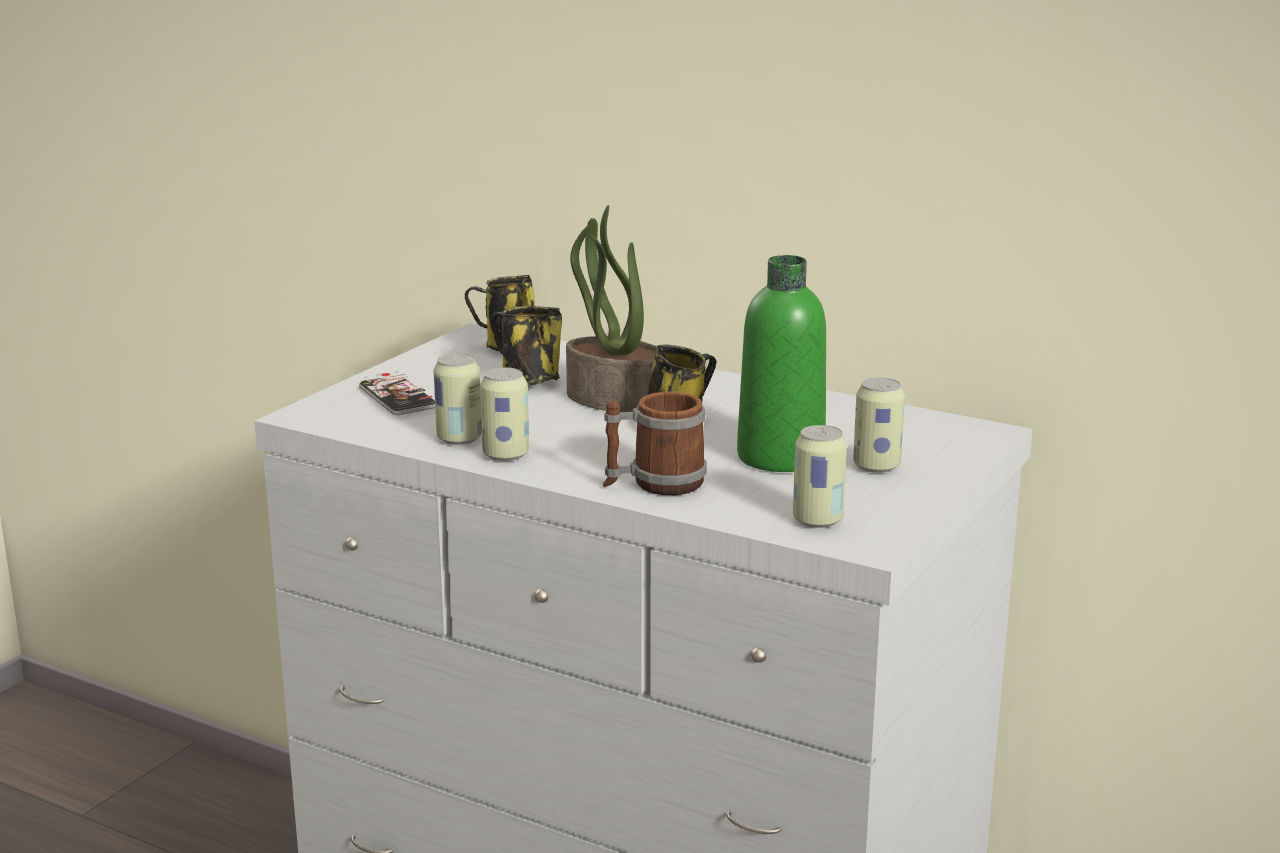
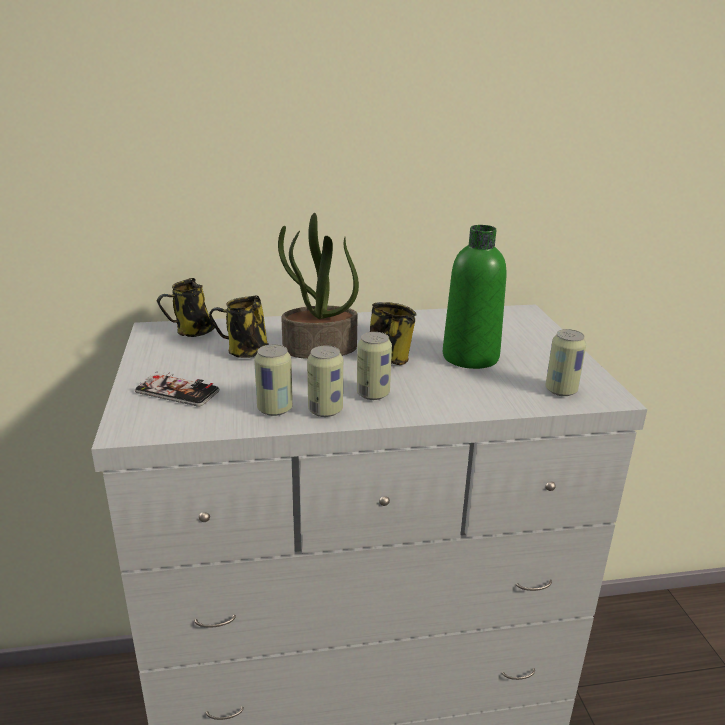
camera: 40 degrees left, 5 degrees up
mug [603,392,707,495] -> none
can [853,378,905,473] -> can moved to [357,332,392,400]

